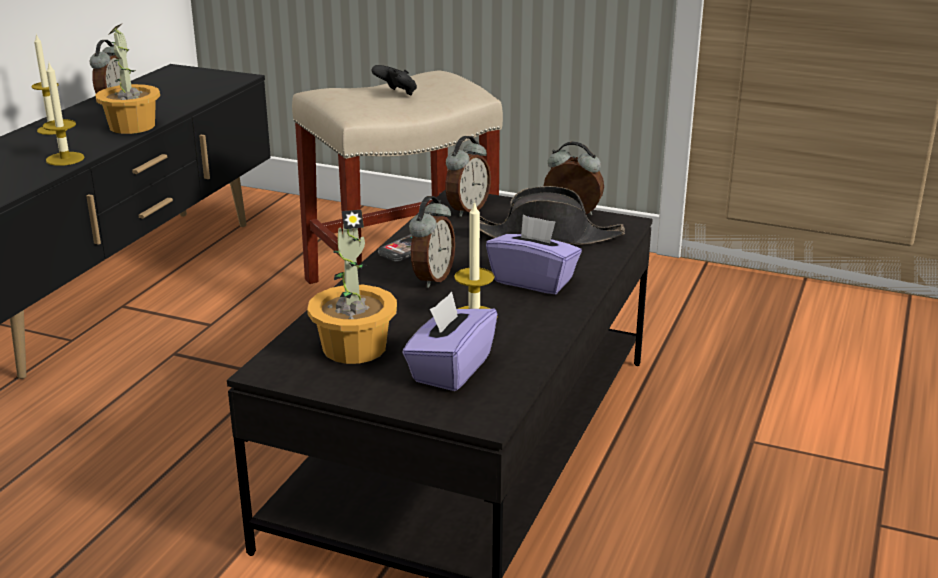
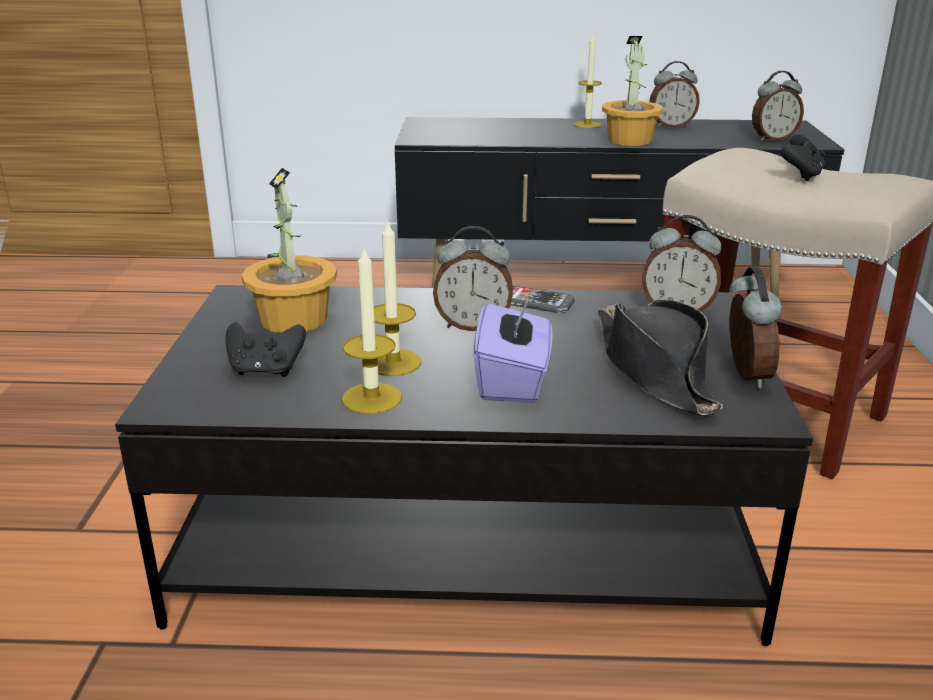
camera: 70 degrees right, 0 degrees up
candle [43,63,85,166] -> candle moved to [342,245,402,414]
purple tissue box [402,292,497,391] -> black game controller [226,322,306,377]
none -> alarm clock [752,71,804,141]

